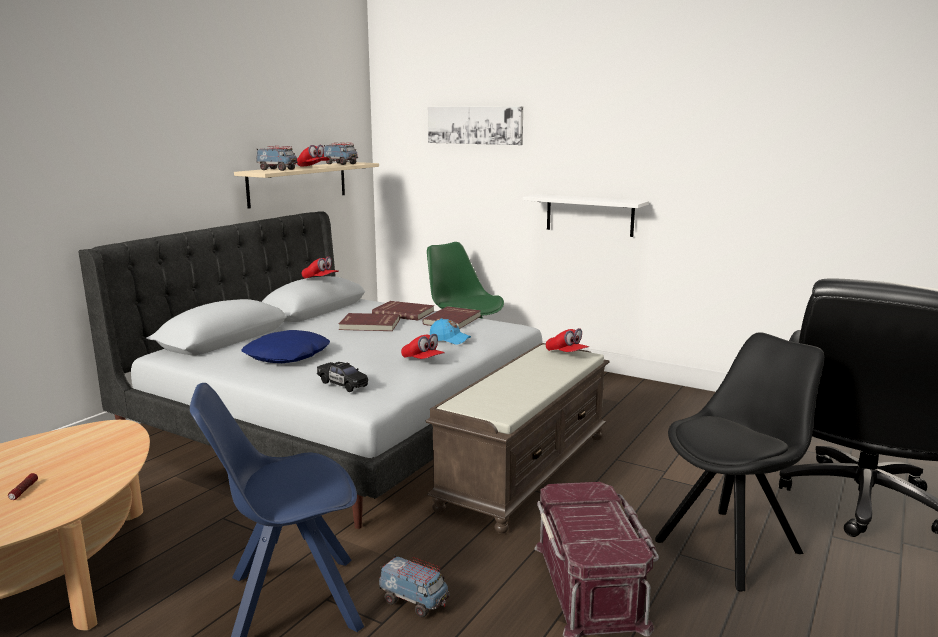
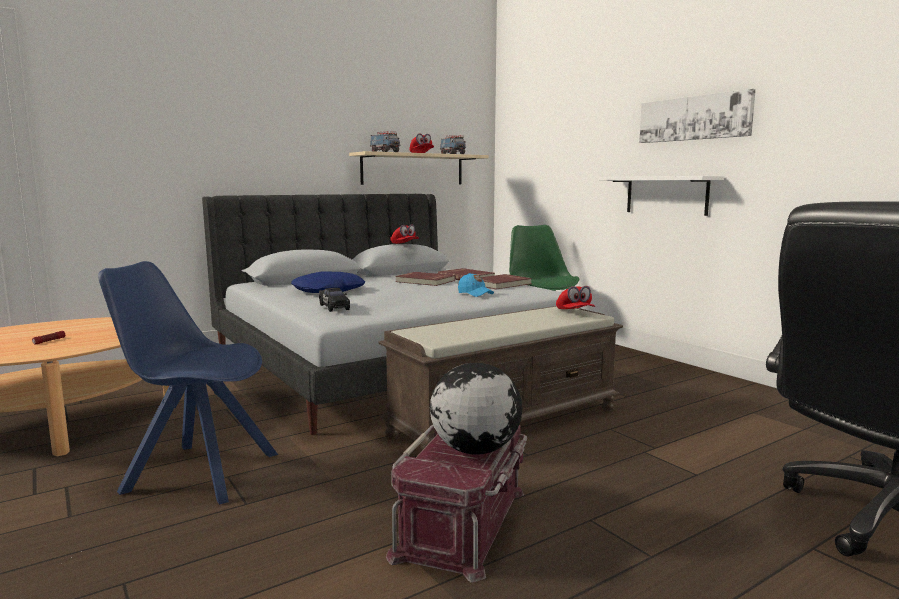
camera: 25 degrees right, 5 degrees down
toy truck [379,555,449,617] -> none
red cap [401,334,445,359] -> none
picture [428,107,523,145] -> picture moved to [639,89,756,143]
black chair [655,332,824,592] -> none
none -> globe [430,363,522,455]

